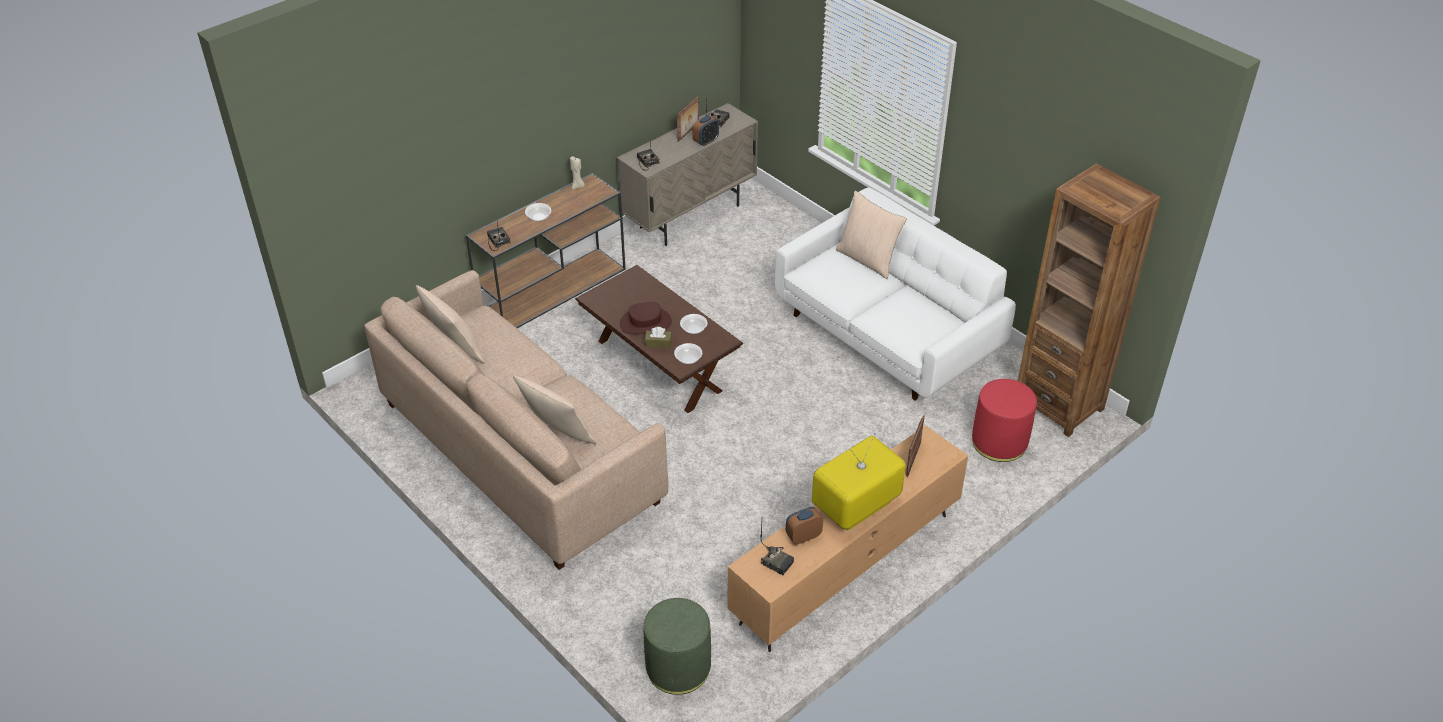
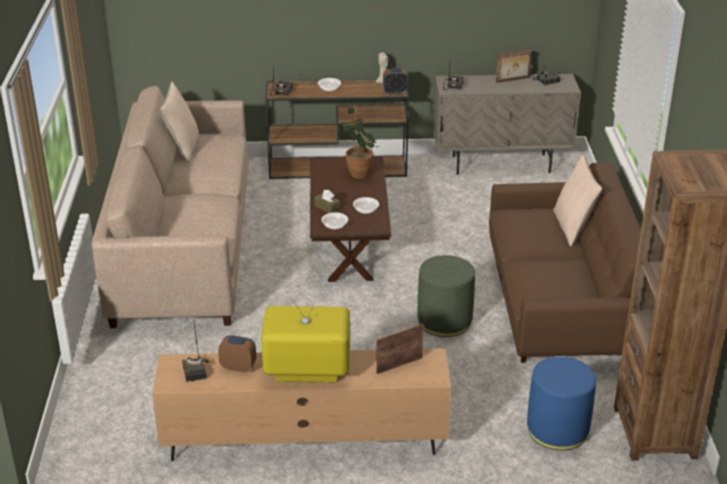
camera: 40 degrees right, 10 degrees down
beige pillow [513,376,596,444] -> none
brown hat [620,302,672,334] -> none
green ottoman [644,598,711,695] -> green ottoman moved to [417,255,475,337]
alarm clock [693,115,719,146] -> alarm clock moved to [383,68,408,95]
white sofa [775,187,1016,401] -> brown sofa [489,163,641,363]
red ottoman [972,379,1037,462] -> blue ottoman [527,357,596,450]
none -> potted plant [341,104,378,179]

